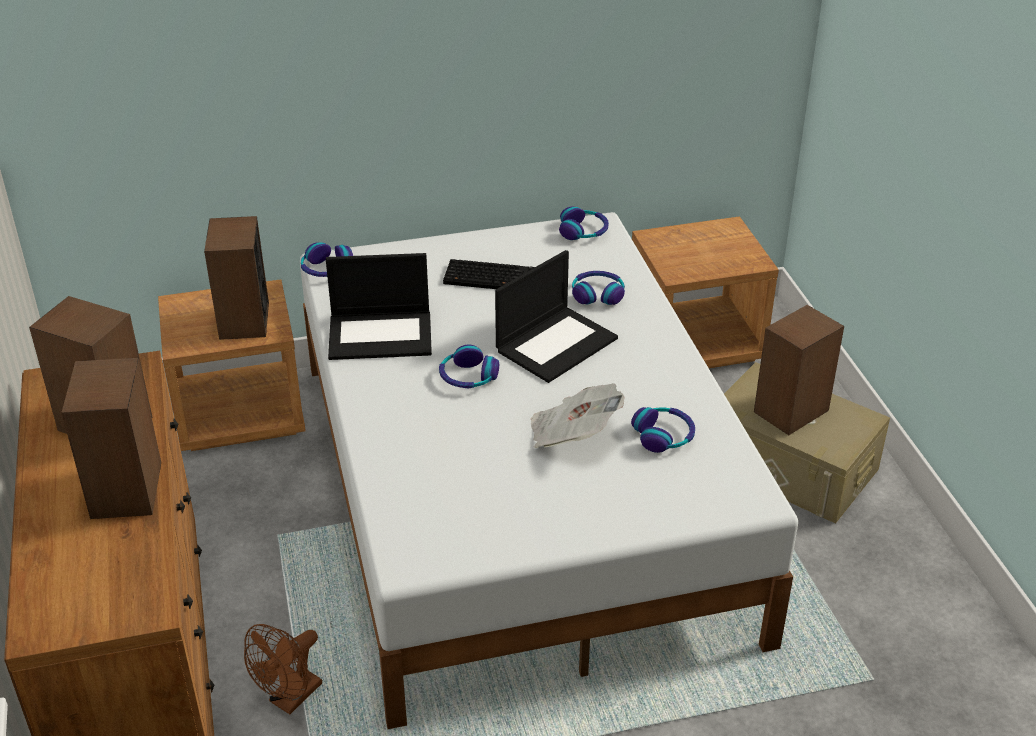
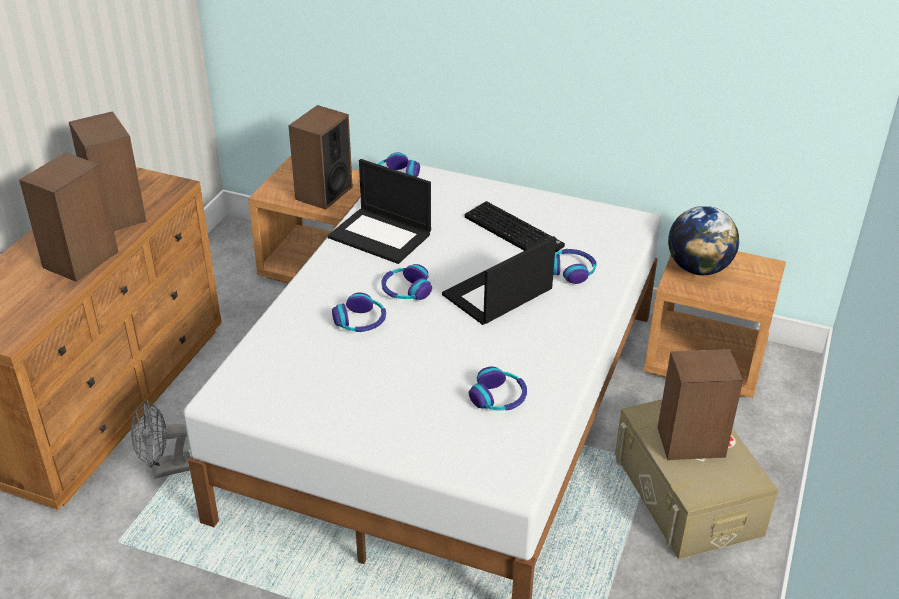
camera: 35 degrees right, 0 degrees up
brown fan [244,624,322,714] -> grey fan [131,400,190,479]
laptop [495,250,618,383] -> laptop turned 150 degrees clockwise [442,236,556,325]
newspaper [531,383,625,448] -> none
headphones [559,207,609,240] -> headphones moved to [332,293,386,332]
none -> globe [668,206,739,275]

